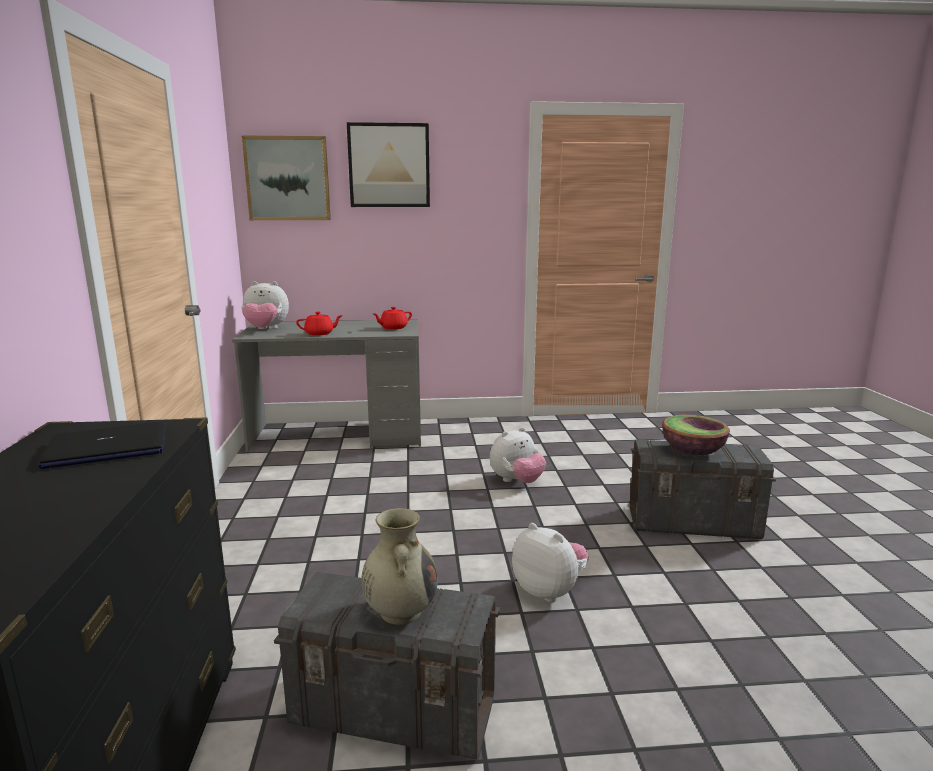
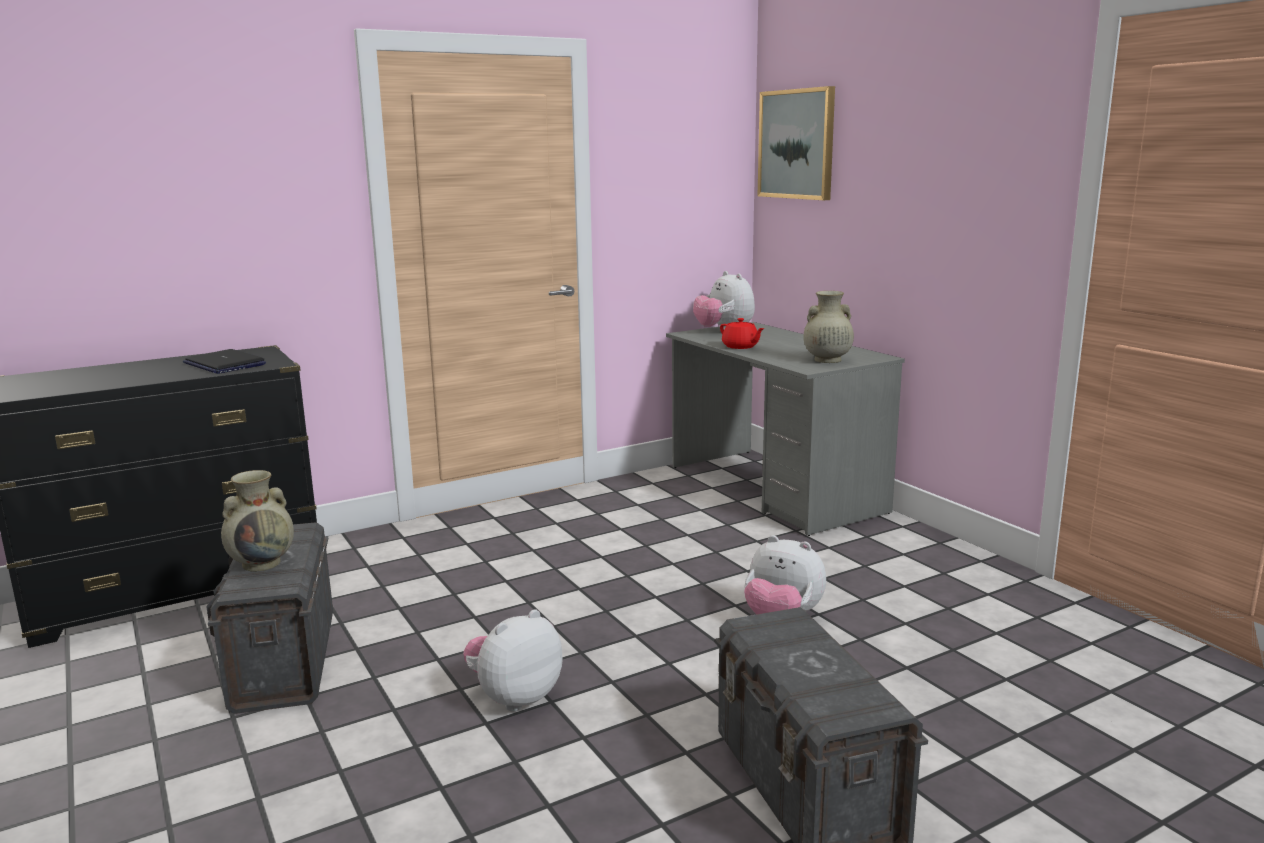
camera: 65 degrees right, 0 degrees up
picture [347,122,430,207] -> none
red teapot [373,307,412,330] -> beige vase [803,291,854,363]
plush toy [512,523,589,603] -> plush toy turned 150 degrees counterclockwise [463,609,563,712]
bowl [662,415,730,455] -> none

